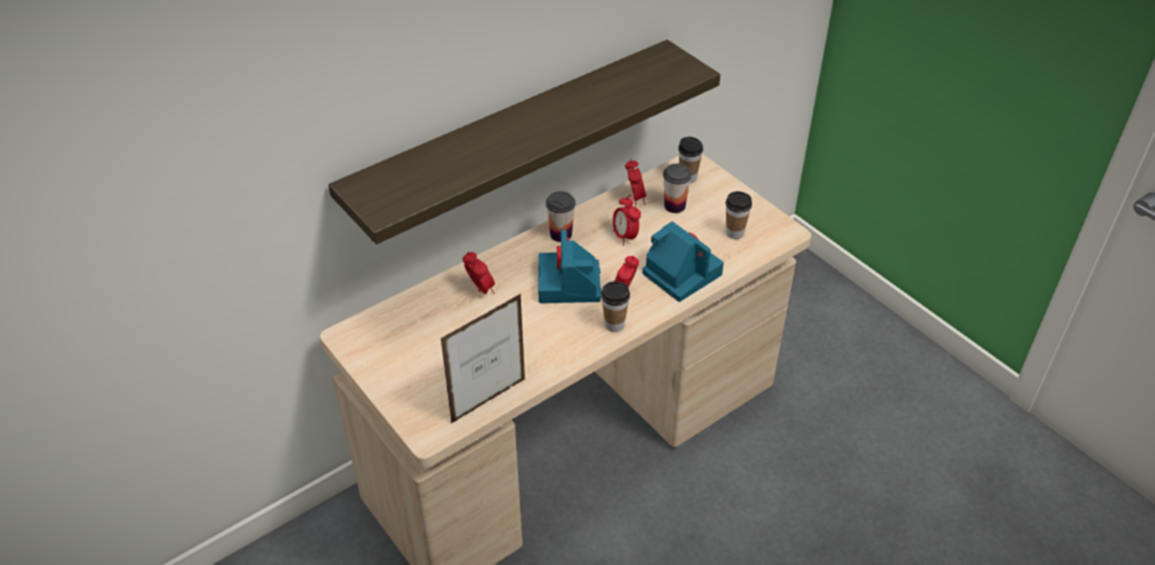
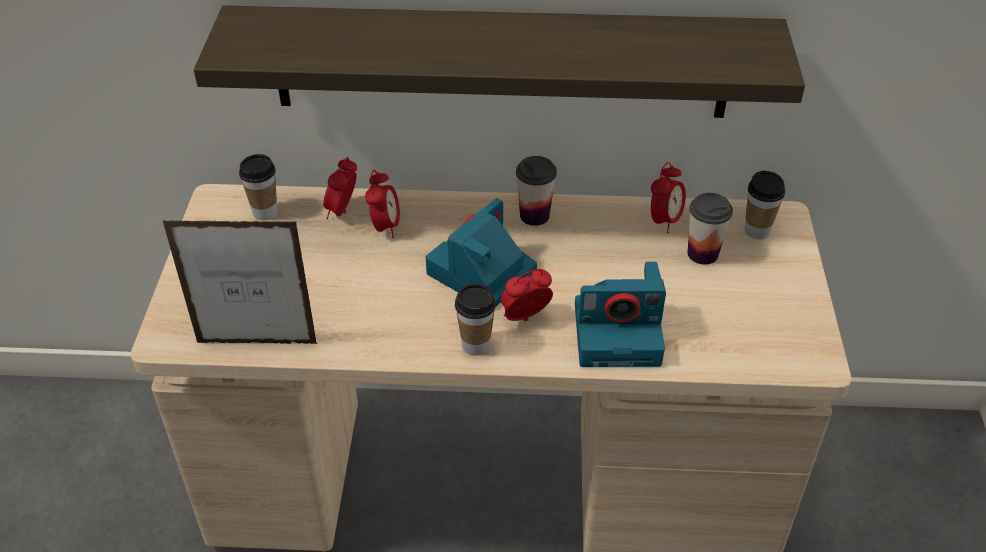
camera: 40 degrees right, 0 degrees up
alarm clock [613,195,641,246] -> alarm clock moved to [323,157,357,219]
camera [642,222,724,302] -> camera turned 90 degrees clockwise [575,262,666,367]
cup [726,191,752,239] -> cup moved to [239,154,278,220]

